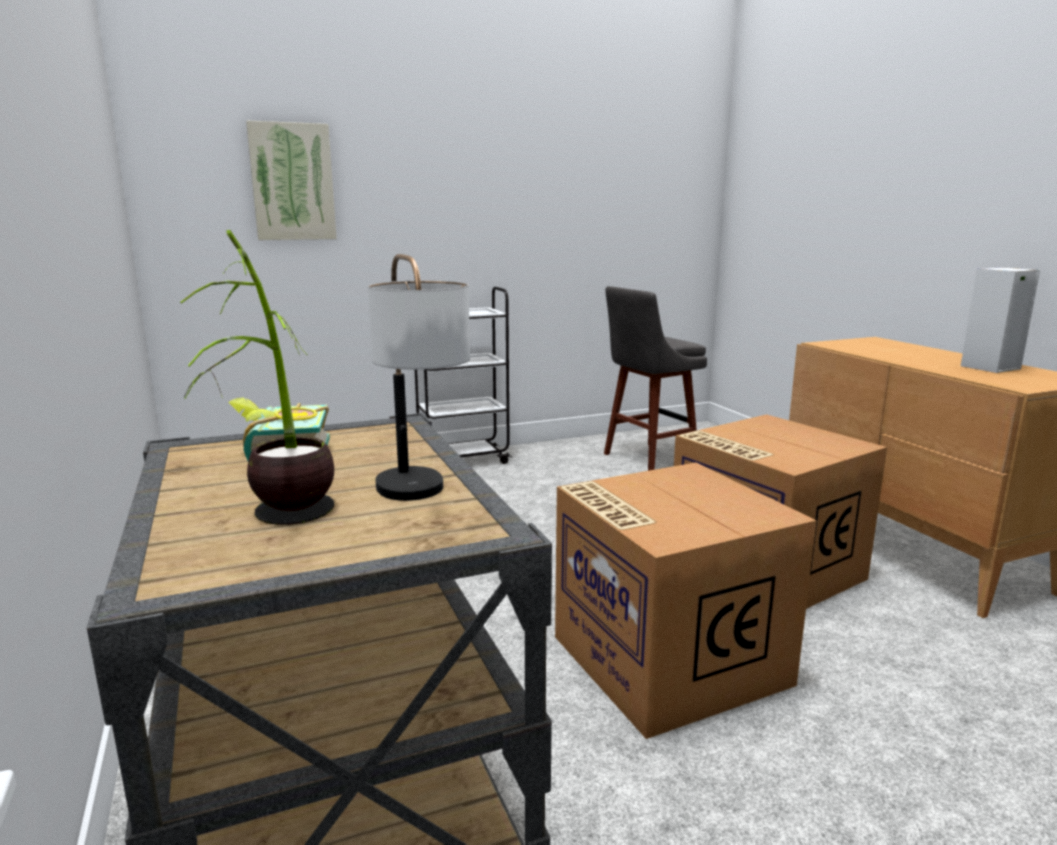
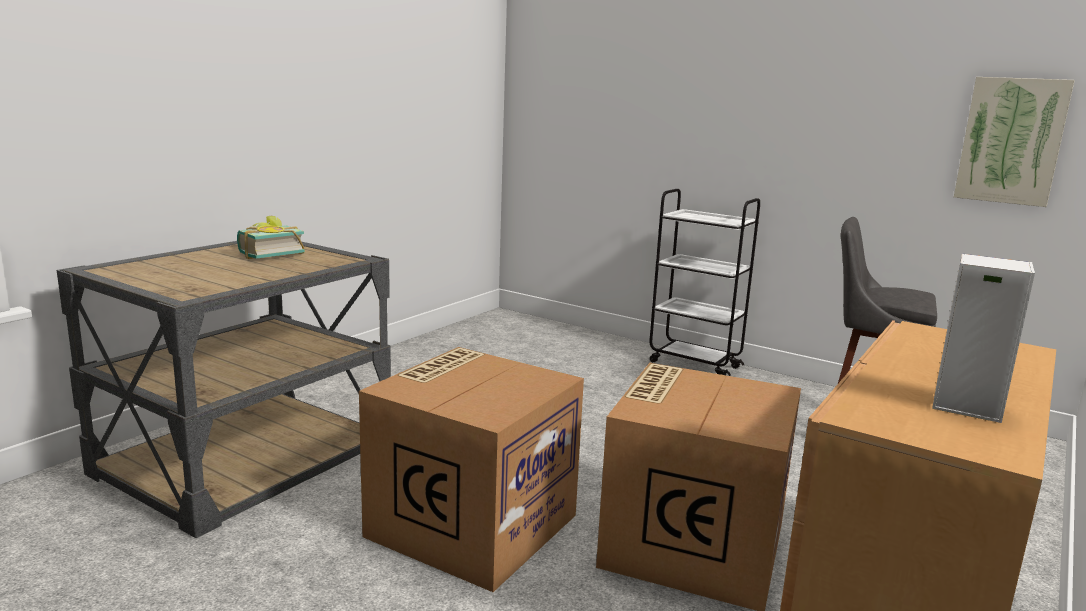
camera: 55 degrees right, 0 degrees up
potted plant [180,230,334,525] -> none
picture [246,120,337,240] -> picture moved to [954,77,1075,207]
table lamp [368,254,470,501] -> none

